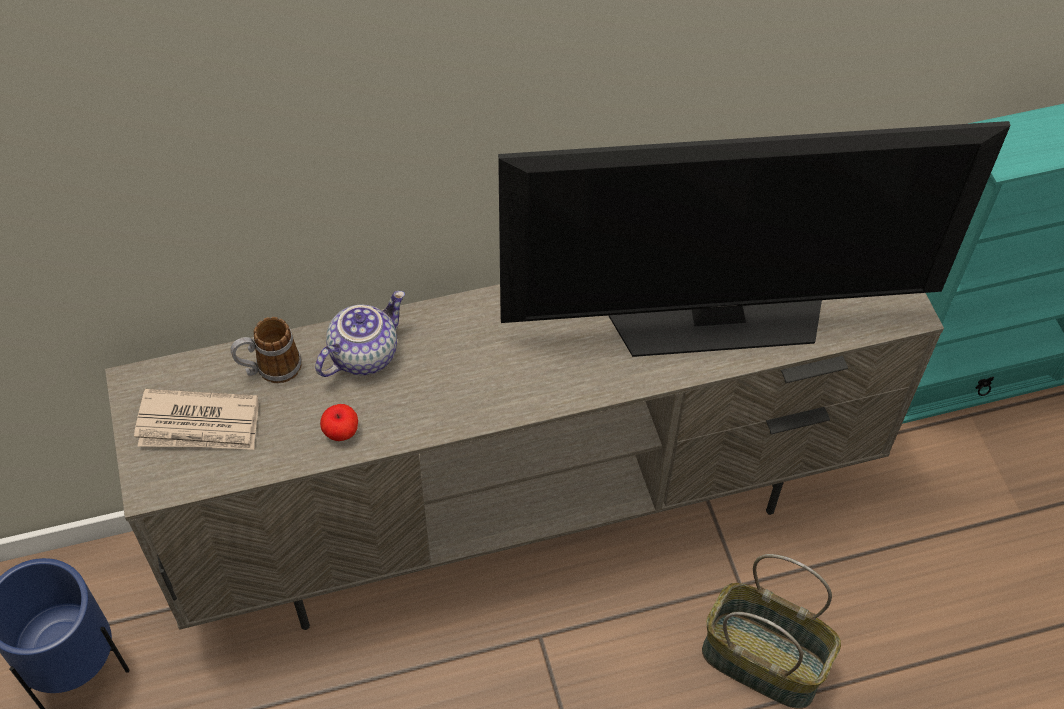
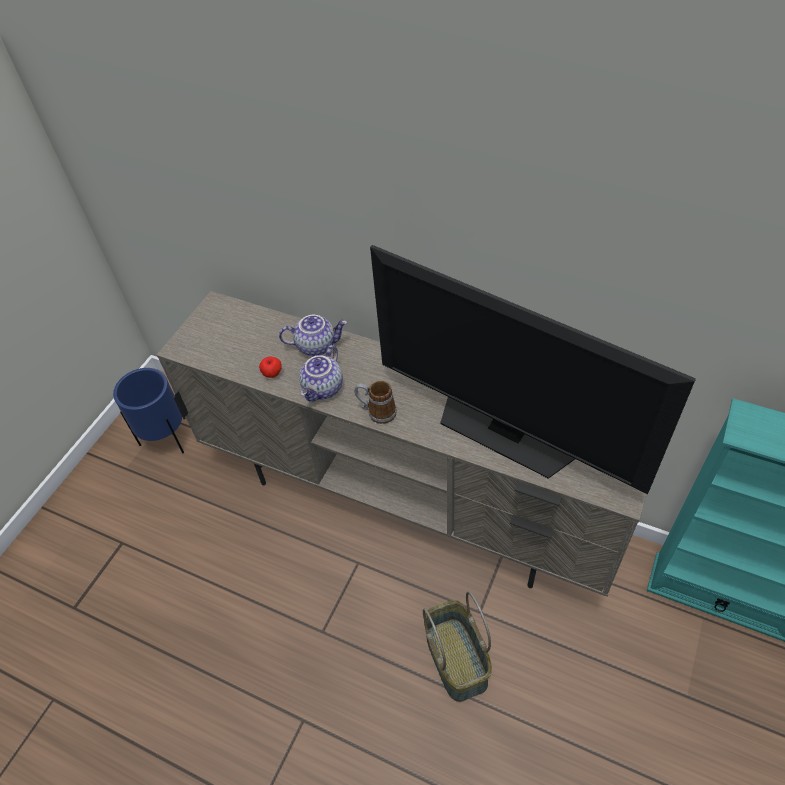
camera: 45 degrees right, 5 degrees down
newspaper [134,389,259,450] -> none
mug [231,317,302,383] -> mug moved to [354,381,397,424]
none -> teapot [299,345,343,402]

